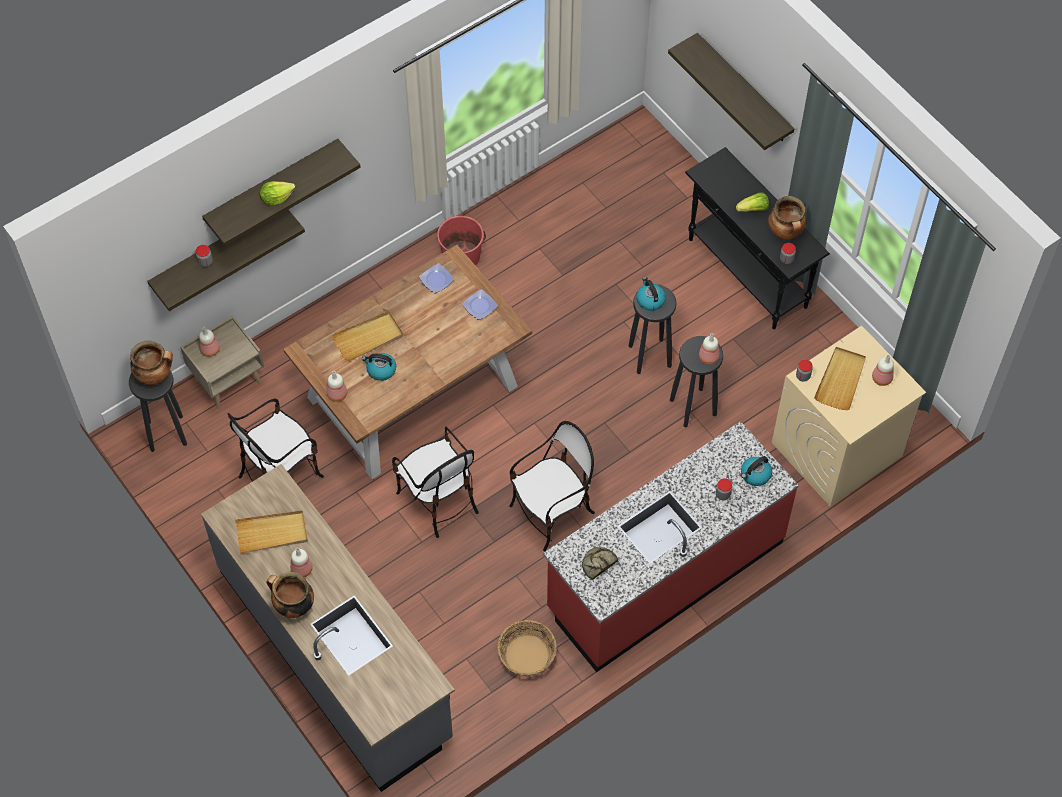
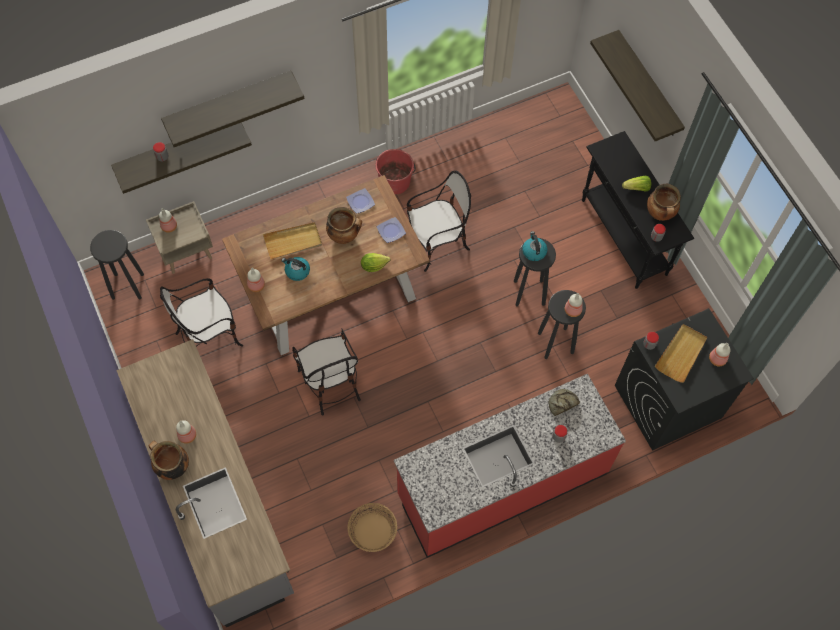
camera: 10 degrees right, 5 degrees up
cooking pot [130,341,173,385] -> cooking pot moved to [326,207,362,244]
beige tray [235,510,308,554] -> none
lettuce [260,181,295,205] -> lettuce moved to [361,253,390,272]
chair [509,421,595,551] -> chair moved to [407,170,471,272]
bread [582,547,618,580] -> bread moved to [548,389,580,416]
kettle [741,456,772,486] -> none
beige washing machine [772,326,926,507] -> black washing machine [615,308,754,451]

